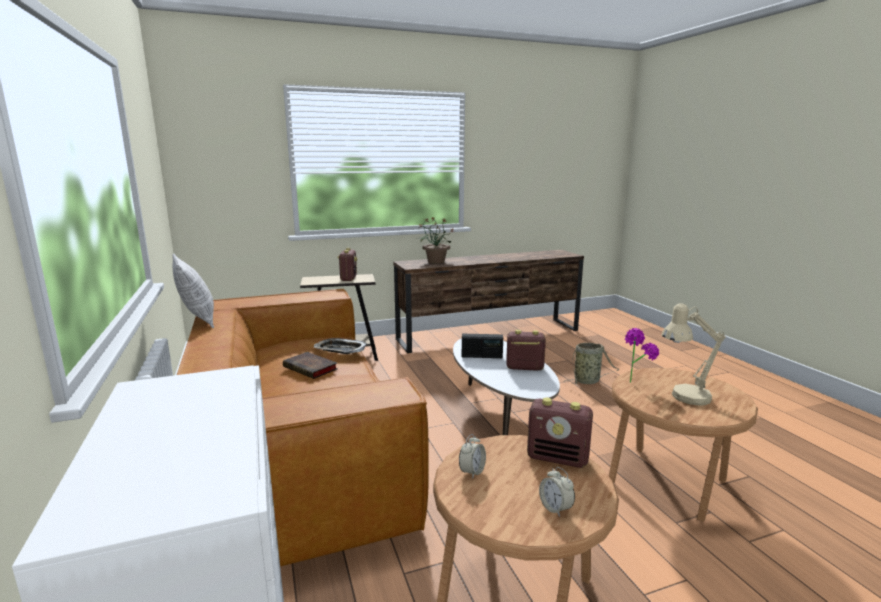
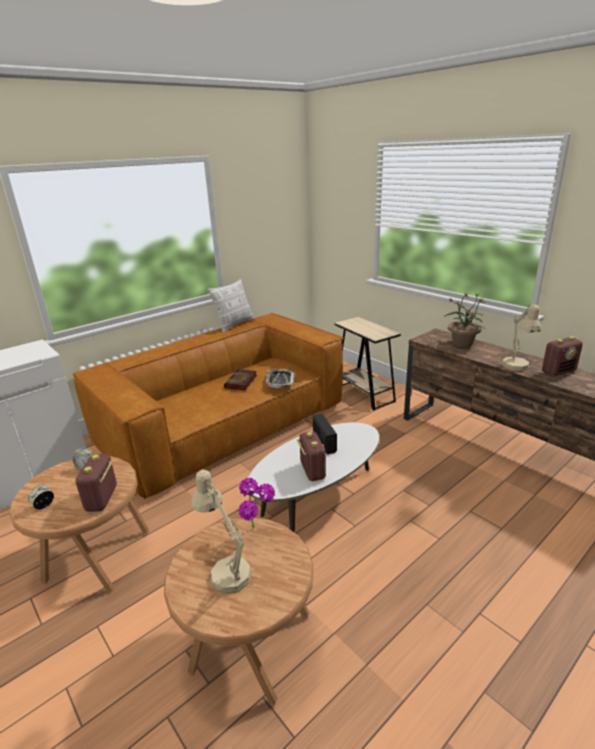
camera: 70 degrees right, 10 degrees up
radio [337,248,357,281] -> radio moved to [542,336,583,376]
basket [565,343,620,384] -> none
none -> beige table lamp [502,304,542,371]

